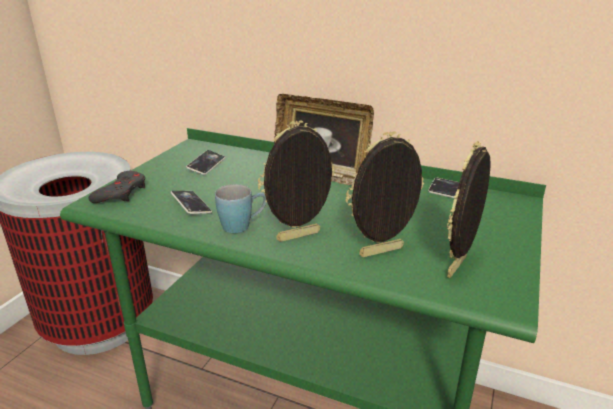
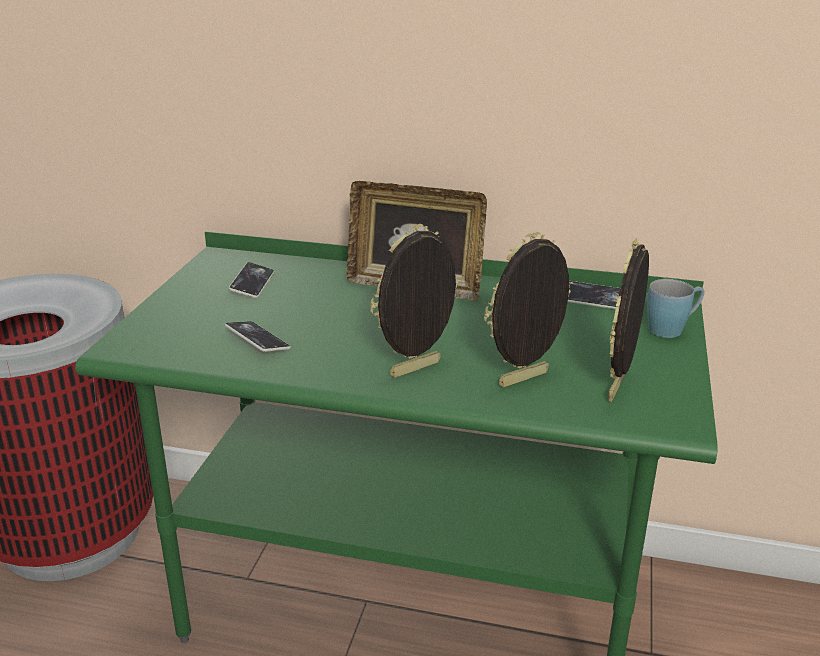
camera: 10 degrees left, 0 degrees up
grey game controller [89,171,145,203] -> none
blue mug [215,184,266,233] -> blue mug moved to [647,279,705,338]

